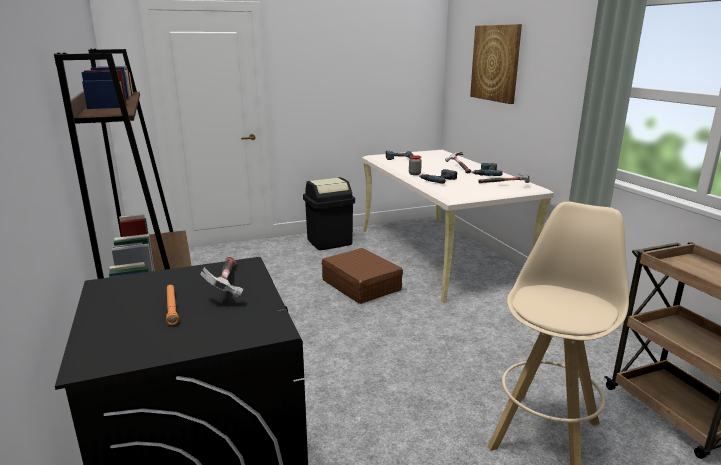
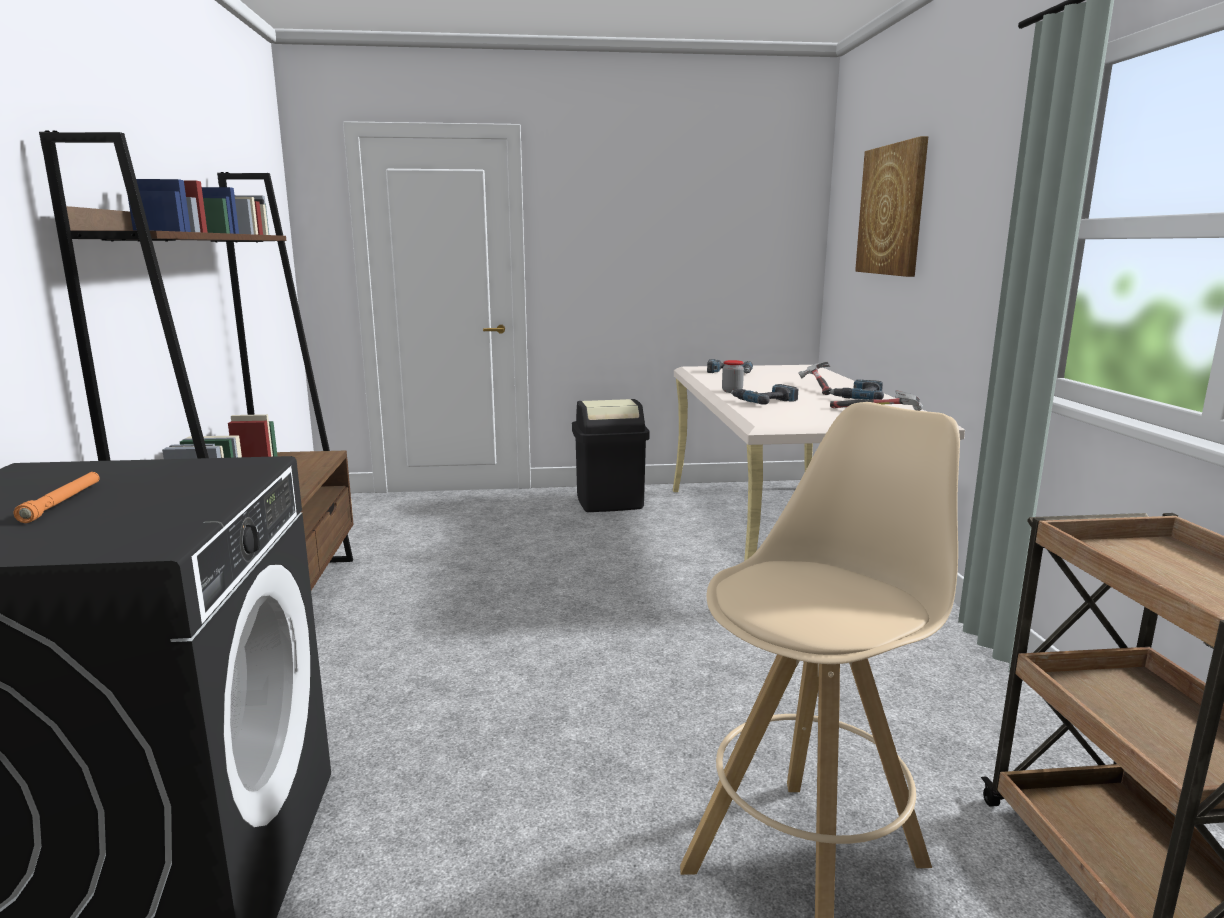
camera: 15 degrees right, 5 degrees down
hammer [200,257,243,298] -> none
brown suitcase [322,248,403,304] -> none

